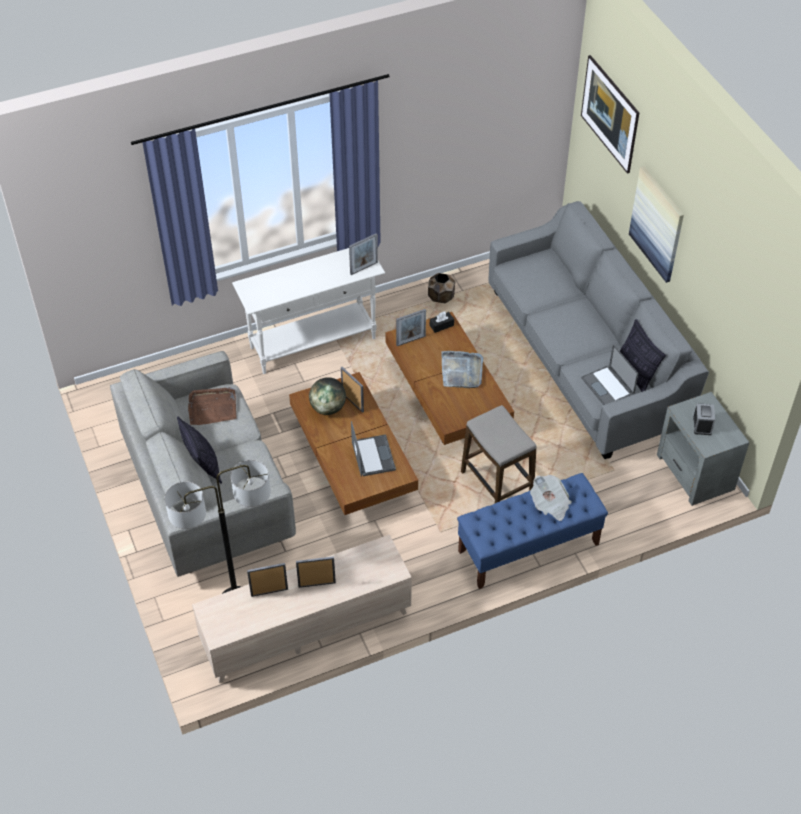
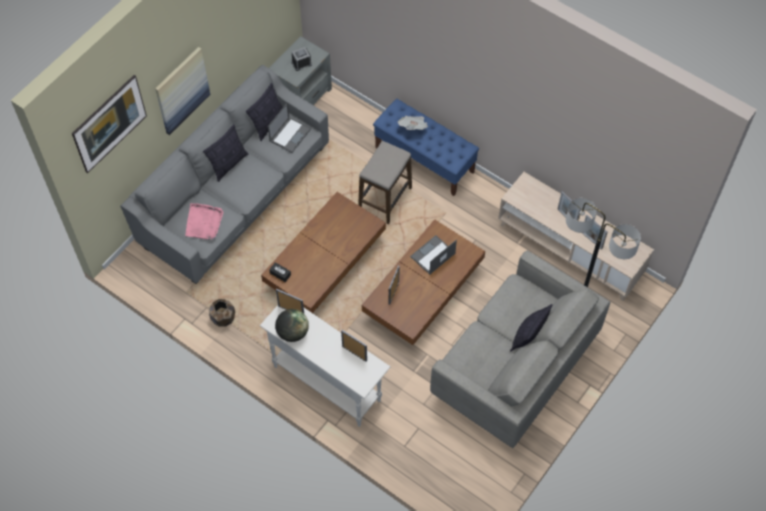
camera: 120 degrees left, 10 degrees up
brown tray [188,387,237,425] -> none
globe [309,377,346,415] -> globe moved to [275,309,309,342]
picture frame [396,309,426,346] -> picture frame moved to [341,330,367,362]
grey tray [442,351,483,388] -> none
none -> pink tray [185,203,224,239]
none -> pillow [203,124,249,182]

